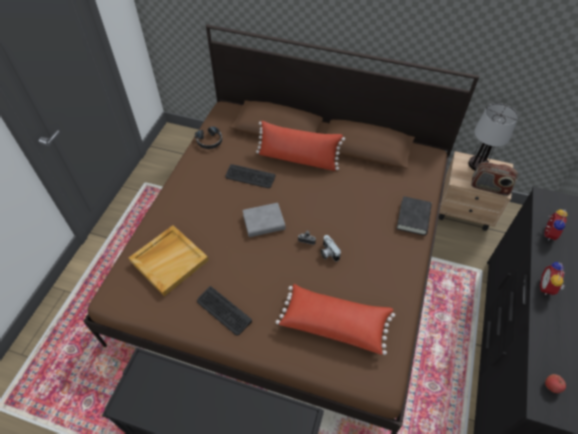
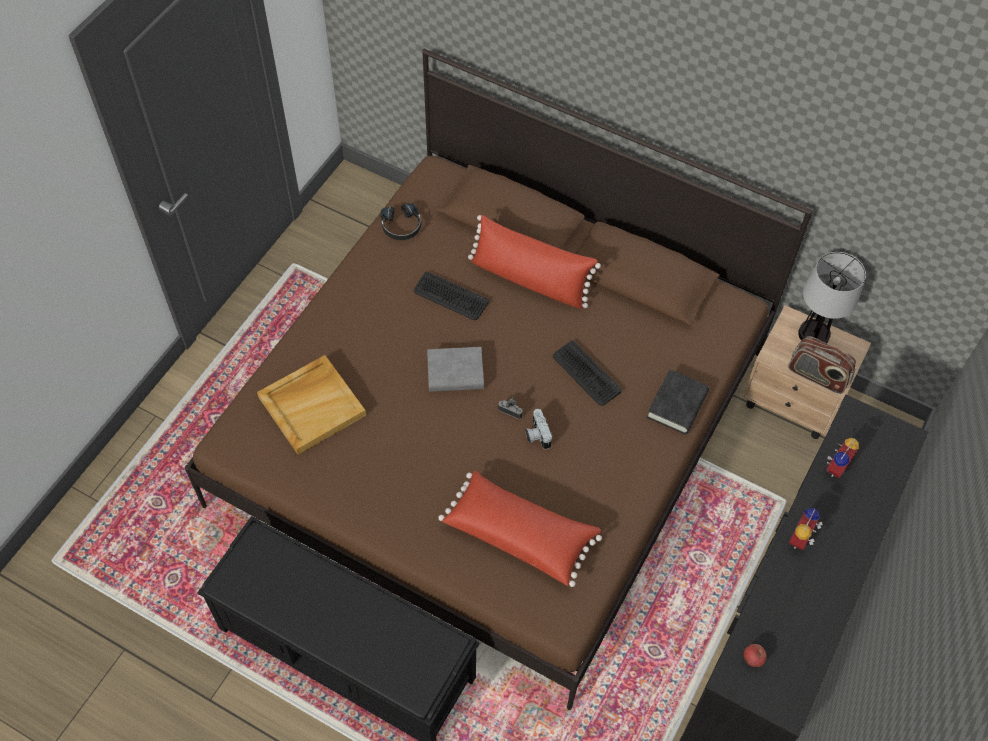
camera: 10 degrees right, 5 degrees up
keyboard [197,286,252,335] -> keyboard moved to [553,340,622,406]

